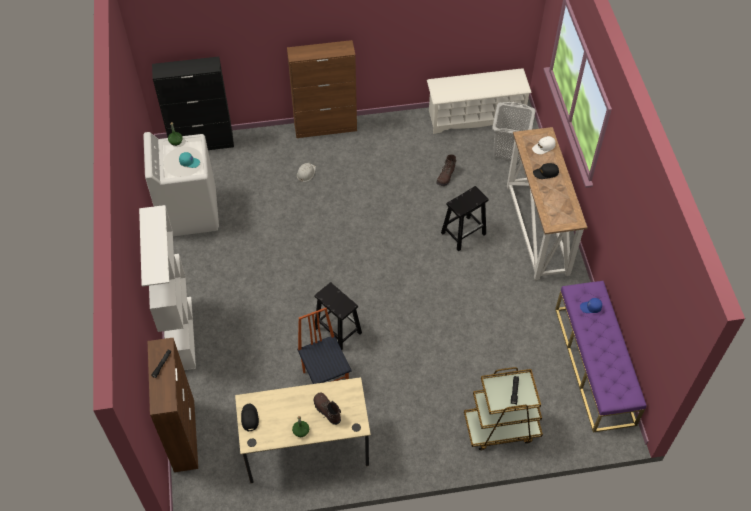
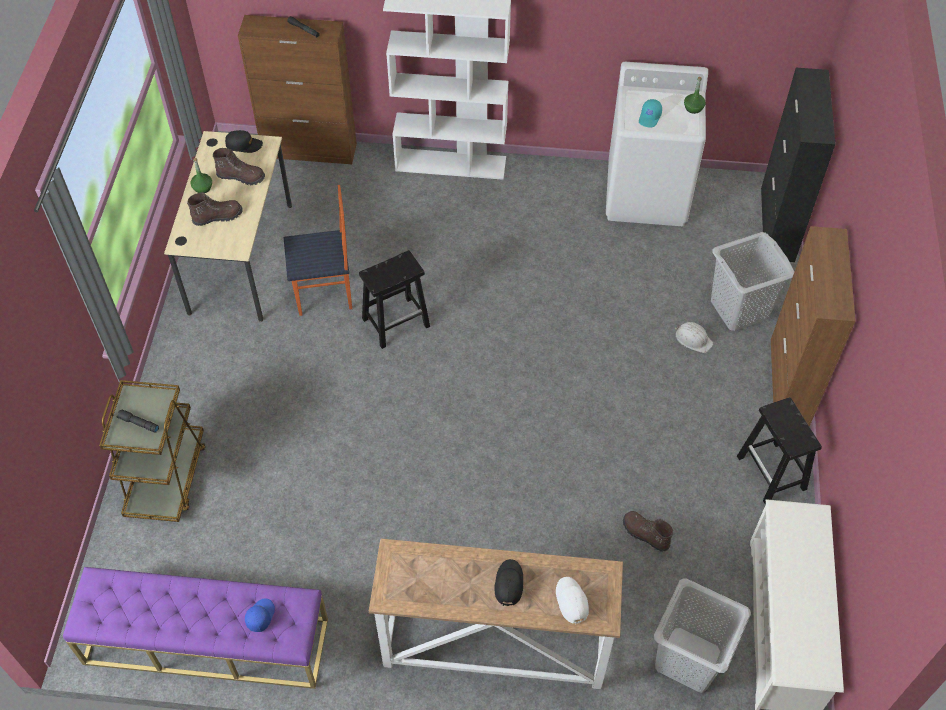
camera: 105 degrees right, 0 degrees up
black stool [441,186,488,251] -> black stool moved to [737,397,822,505]
none -> brown boot [213,148,265,185]
none -> grey laundry basket [711,232,795,331]

